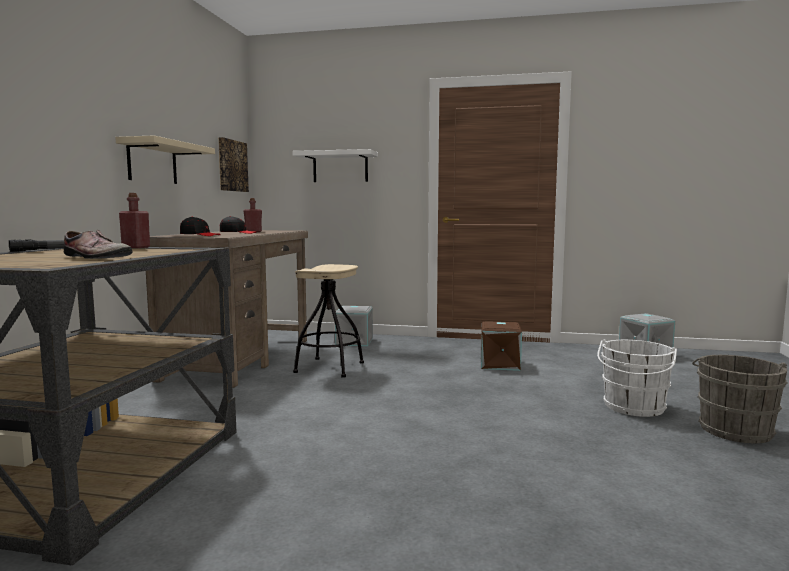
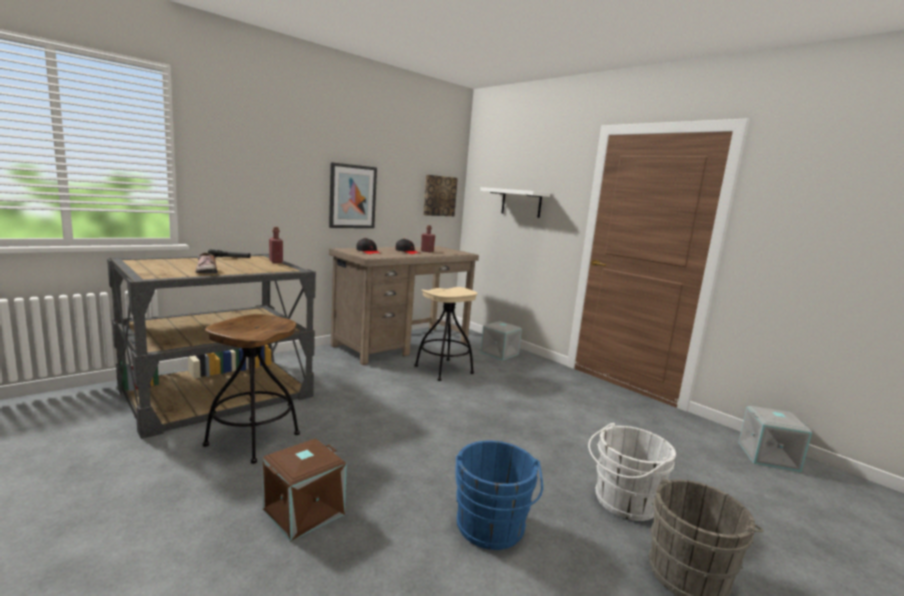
camera: 35 degrees right, 5 degrees up
beige shelf [115,136,215,184] -> picture [329,162,377,228]
brown storage box [481,321,522,371] -> brown storage box moved to [262,438,347,542]
none -> brown stool [203,314,300,464]
none -> blue bucket [456,441,543,550]

